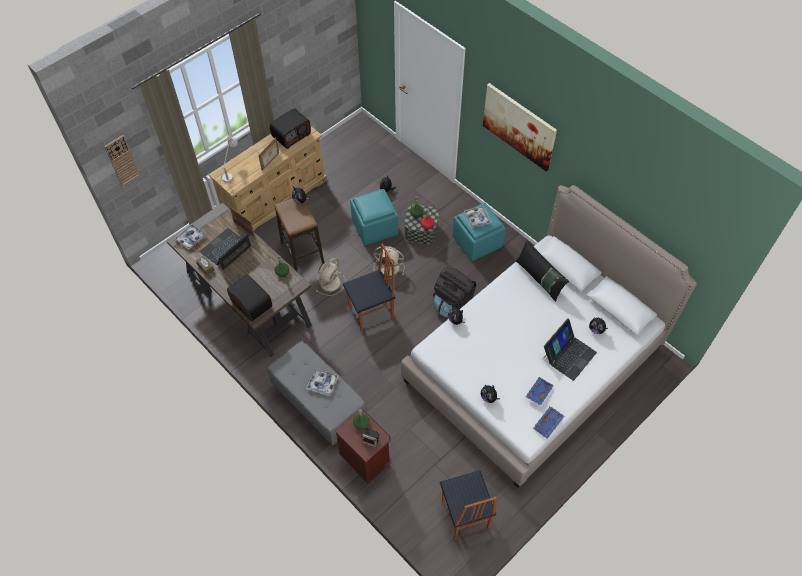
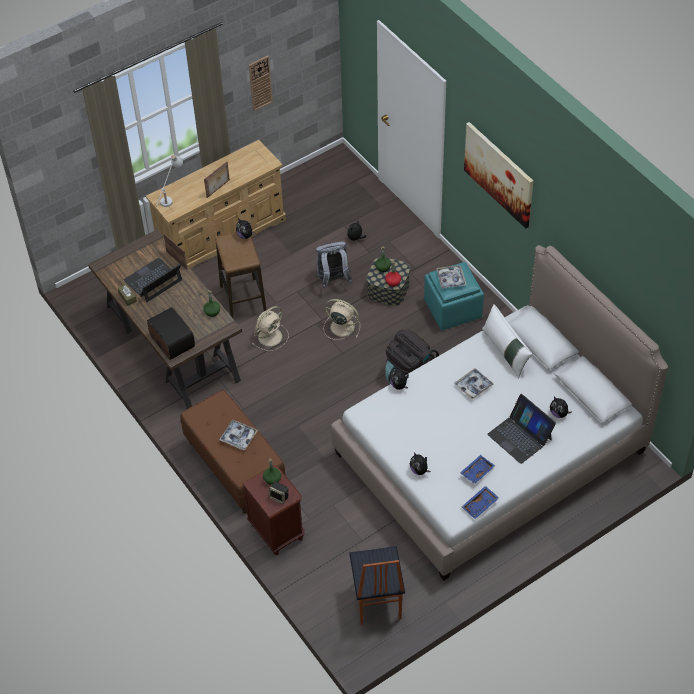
camera: 10 degrees right, 5 degrees down
wall clock [104,135,140,186] -> wall clock moved to [249,56,273,111]
tray [174,224,206,250] -> tray moved to [454,368,494,400]
grey bench [267,341,368,448] -> brown bench [180,390,286,514]
radio [270,108,311,149] -> none
chair [343,243,395,332] -> none
turquoise ottoman [350,189,398,245] -> grey backpack [316,242,352,288]
black pillow [516,240,569,302] -> white pillow [482,304,533,378]
laptop [543,318,597,381] -> laptop turned 90 degrees clockwise [487,394,556,464]

